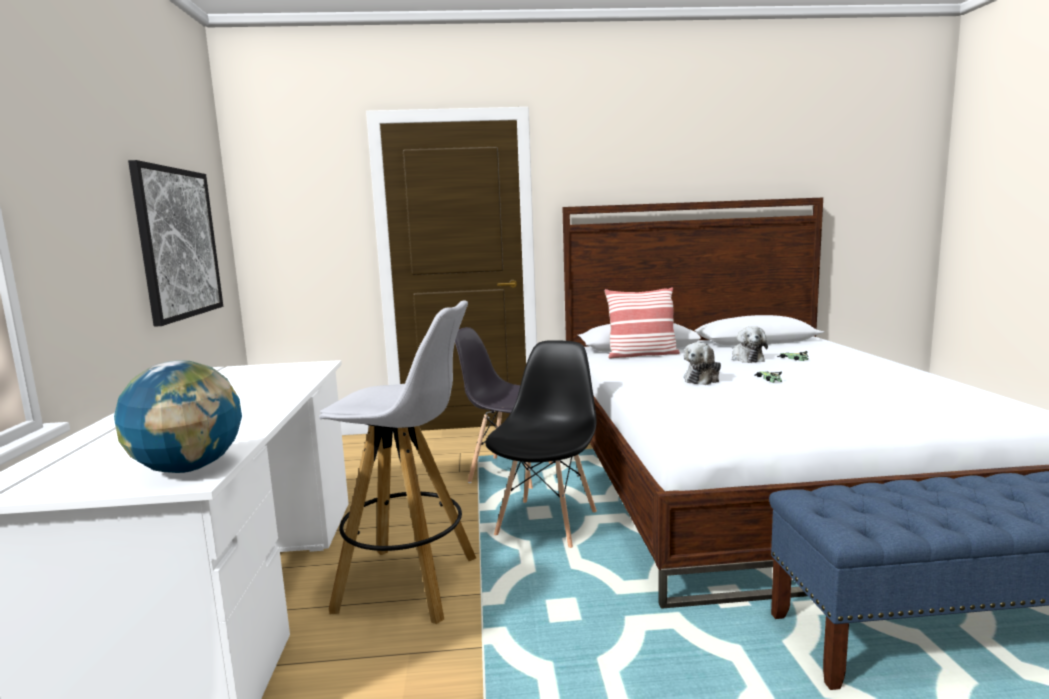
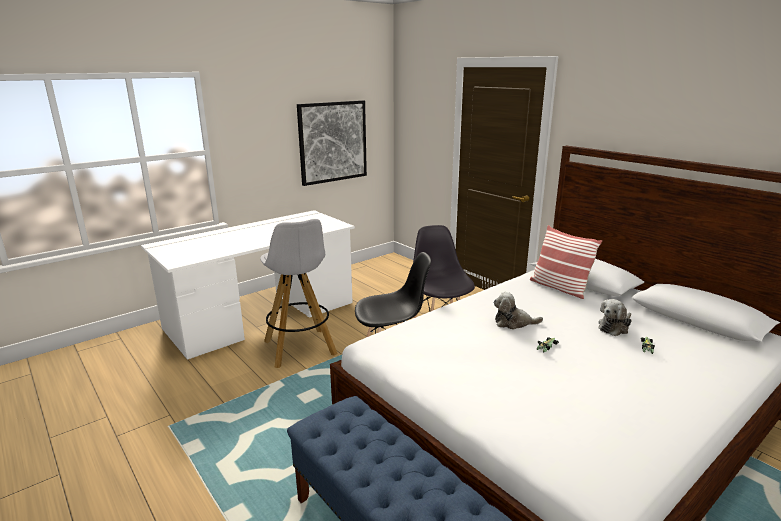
camera: 55 degrees right, 10 degrees up
globe [114,360,242,473] -> none

